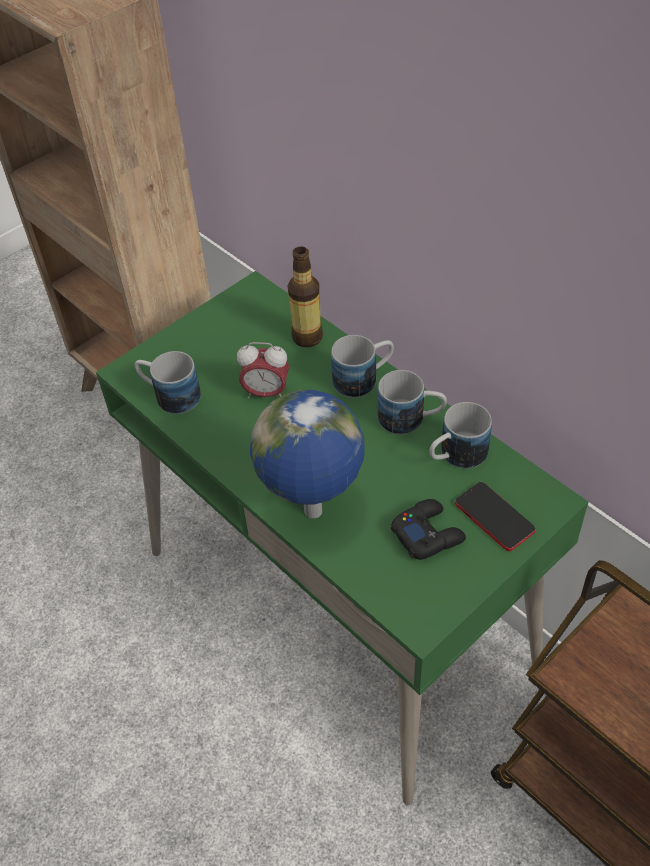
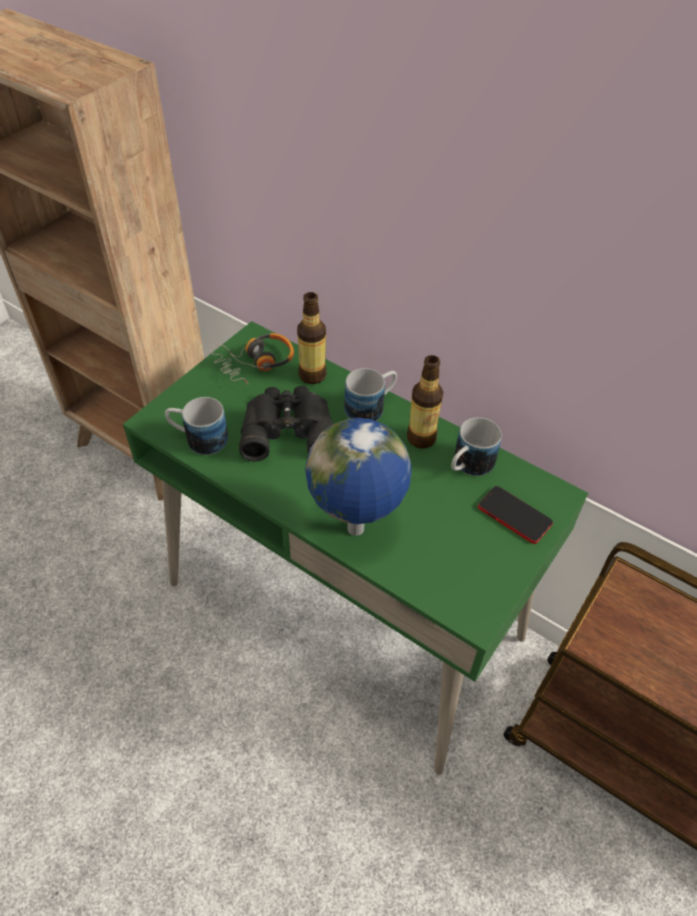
camera: 15 degrees left, 0 degrees up
alarm clock [237,342,289,399] -> black binoculars [239,386,333,462]
mug [378,370,447,435] -> bottle [407,355,443,449]
black game controller [391,499,466,560] -> none
none -> headphones [210,333,294,385]

